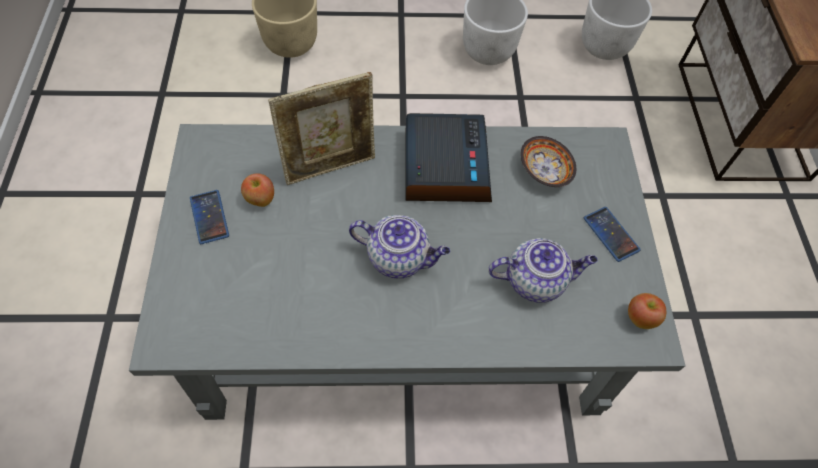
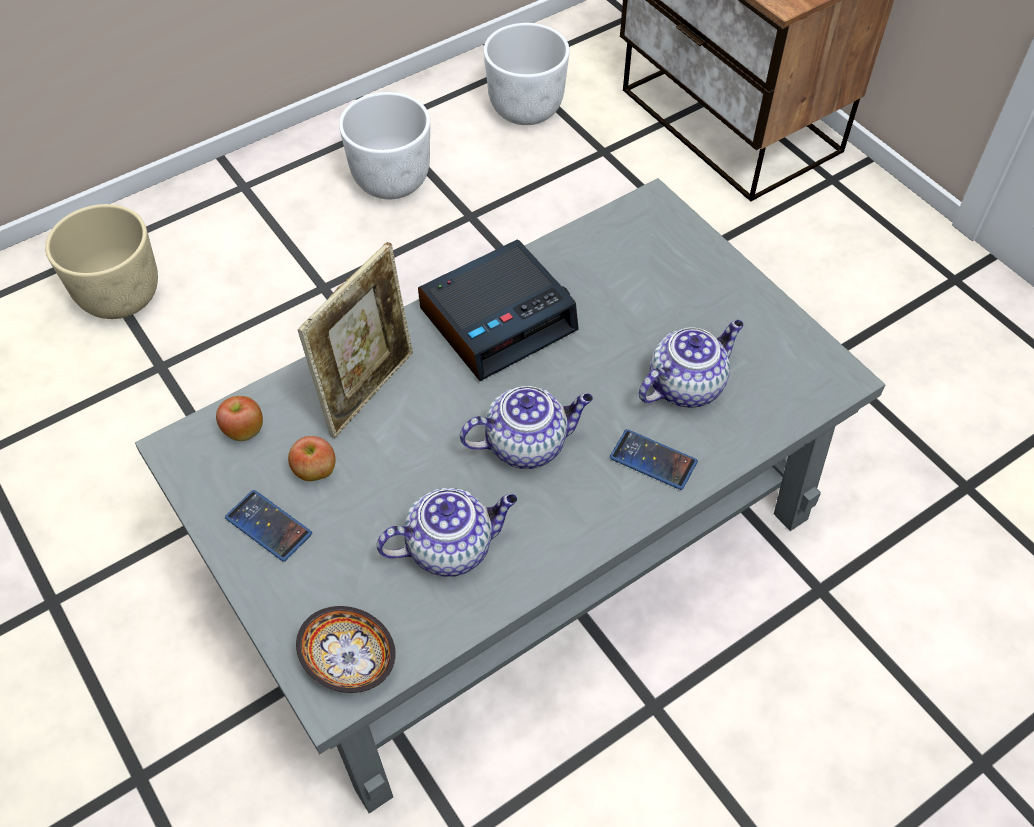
camera: 30 degrees left, 5 degrees down
alarm clock [406,113,492,202] -> alarm clock turned 90 degrees clockwise [418,239,579,381]
bowl [521,136,576,187] -> bowl moved to [296,606,396,693]
phone [584,207,641,262] -> phone moved to [610,429,698,490]
apple [628,293,666,329] -> apple moved to [216,396,263,441]
none -> teapot [377,488,517,577]

